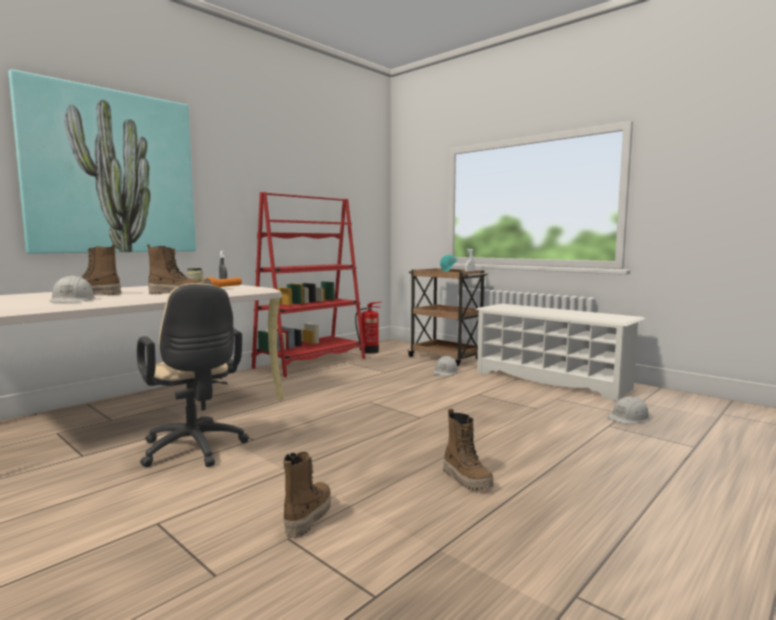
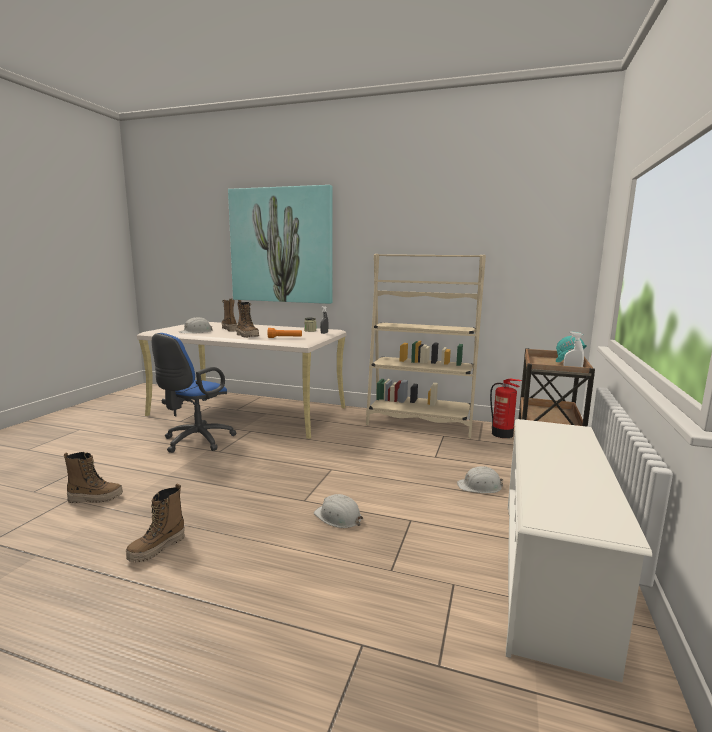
camera: 65 degrees right, 5 degrees up
beige office chair [137,283,249,467] -> blue office chair [152,333,236,453]
red bookcase [252,192,365,377] -> beige bookcase [366,254,486,438]
white hard hat [607,396,650,424] -> white hard hat moved to [314,494,363,528]

